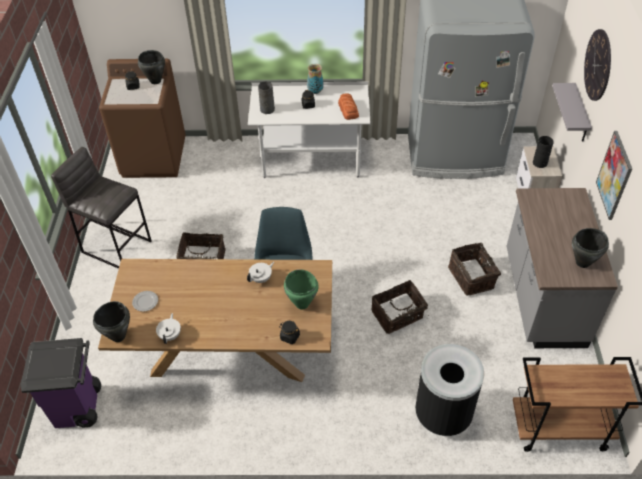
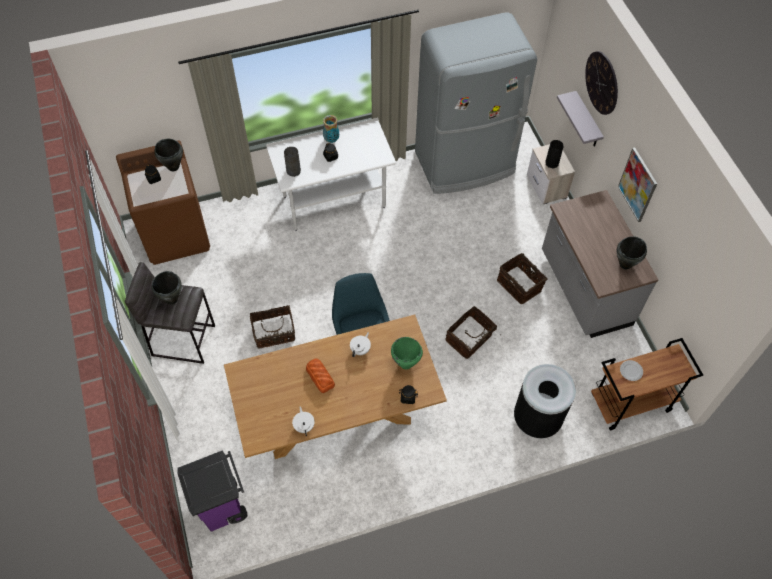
camera: 20 degrees left, 10 degrees up
black cooking pot [93,301,130,342] -> black cooking pot moved to [152,271,182,304]
plate [132,291,158,312] -> plate moved to [620,360,643,381]
bread [338,93,359,120] -> bread moved to [306,359,335,393]

